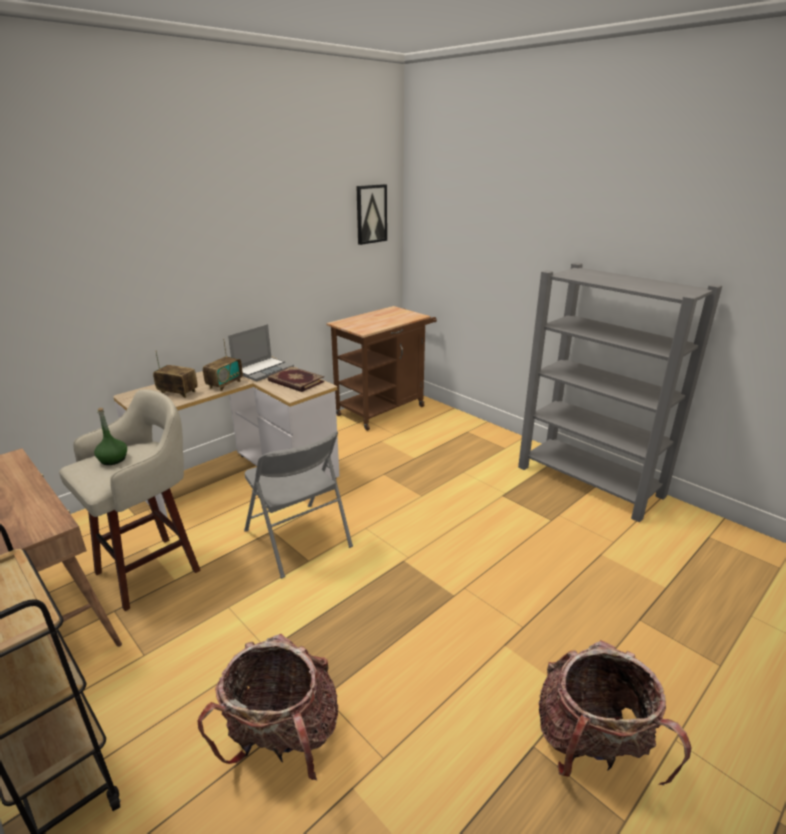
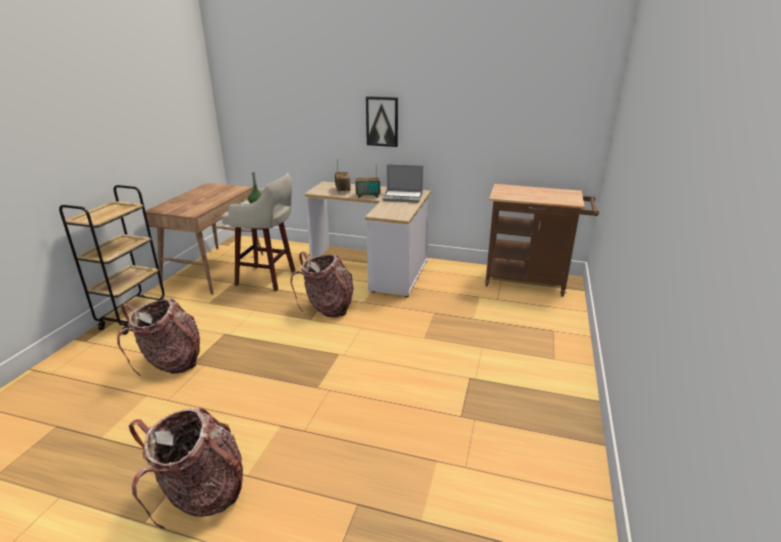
camera: 60 degrees right, 0 degrees up
grey chair [244,431,353,579] -> backpack [290,252,354,318]
book [268,366,325,392] -> none
picture [356,184,387,245] -> picture moved to [366,96,398,147]
grey bookcase [518,262,722,522] -> none

